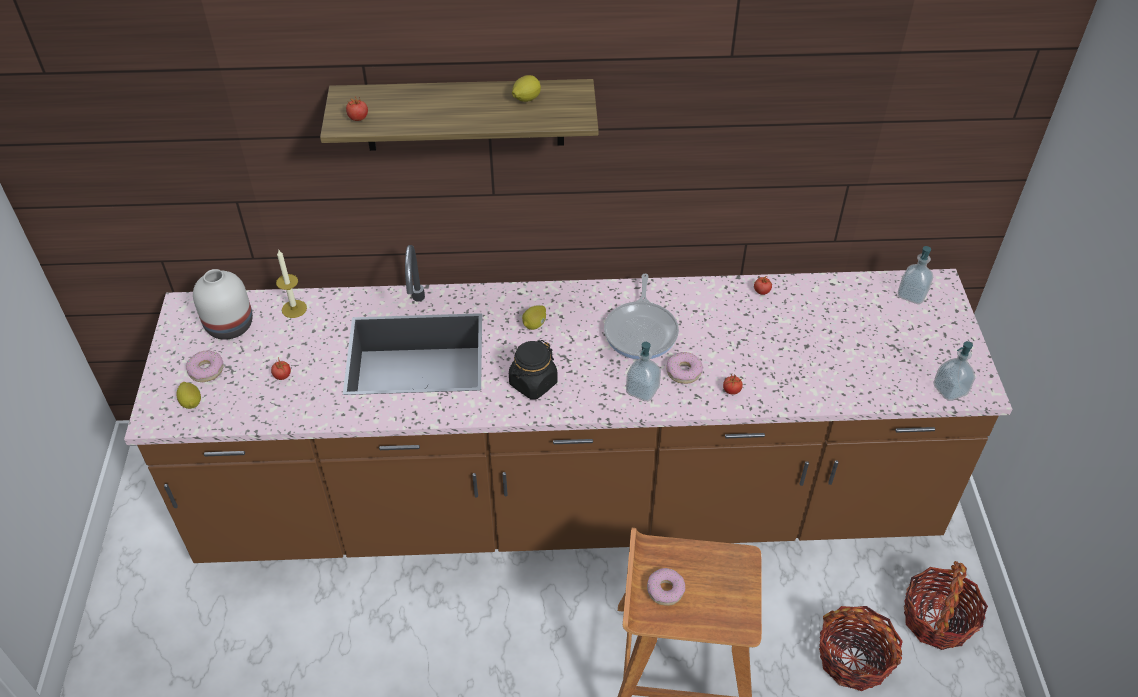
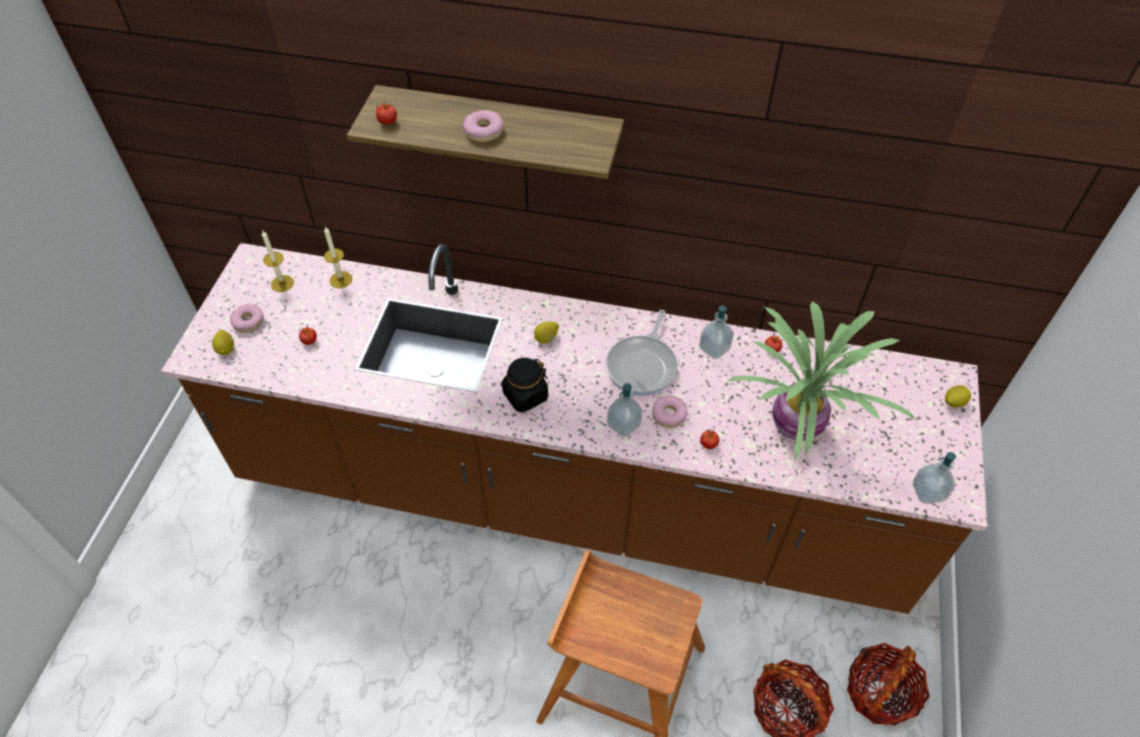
camera: 15 degrees right, 5 degrees up
white vase [193,269,253,340] -> candle [262,231,294,292]
lemon [512,75,541,102] -> lemon moved to [945,385,971,408]
donut [647,568,685,606] -> donut moved to [463,110,503,142]
soap dispenser [898,246,933,304] -> soap dispenser moved to [699,305,734,359]
none -> potted plant [728,301,916,461]

